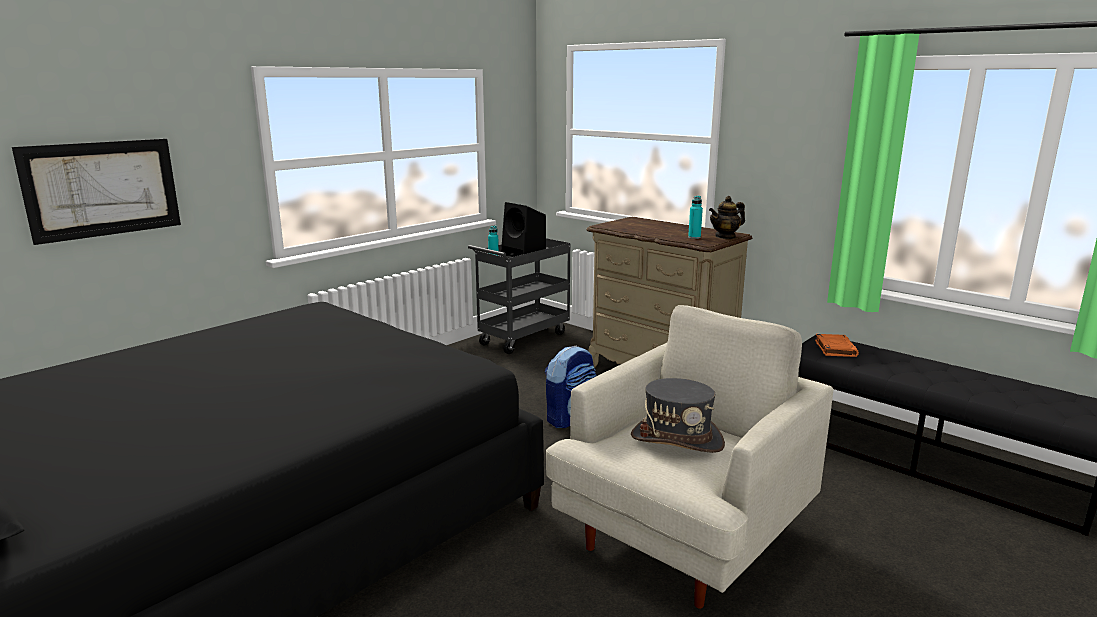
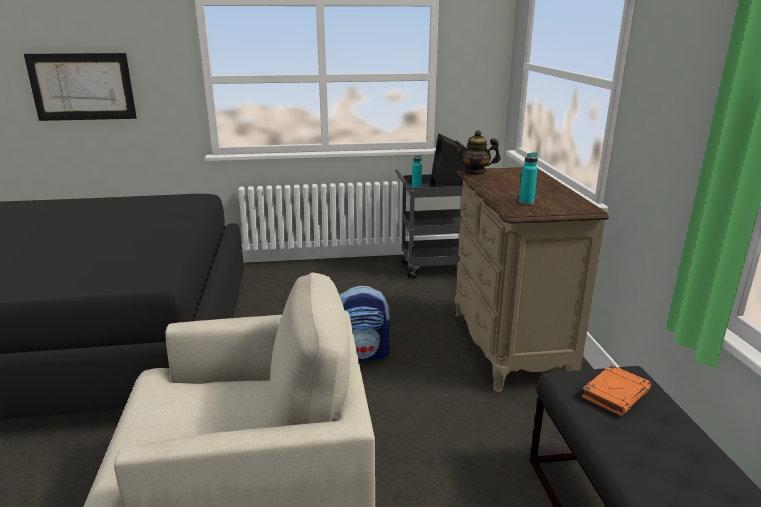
camera: 40 degrees right, 5 degrees up
grey hat [631,378,725,453] -> none
teapot [709,196,745,239] -> teapot moved to [455,130,501,175]

